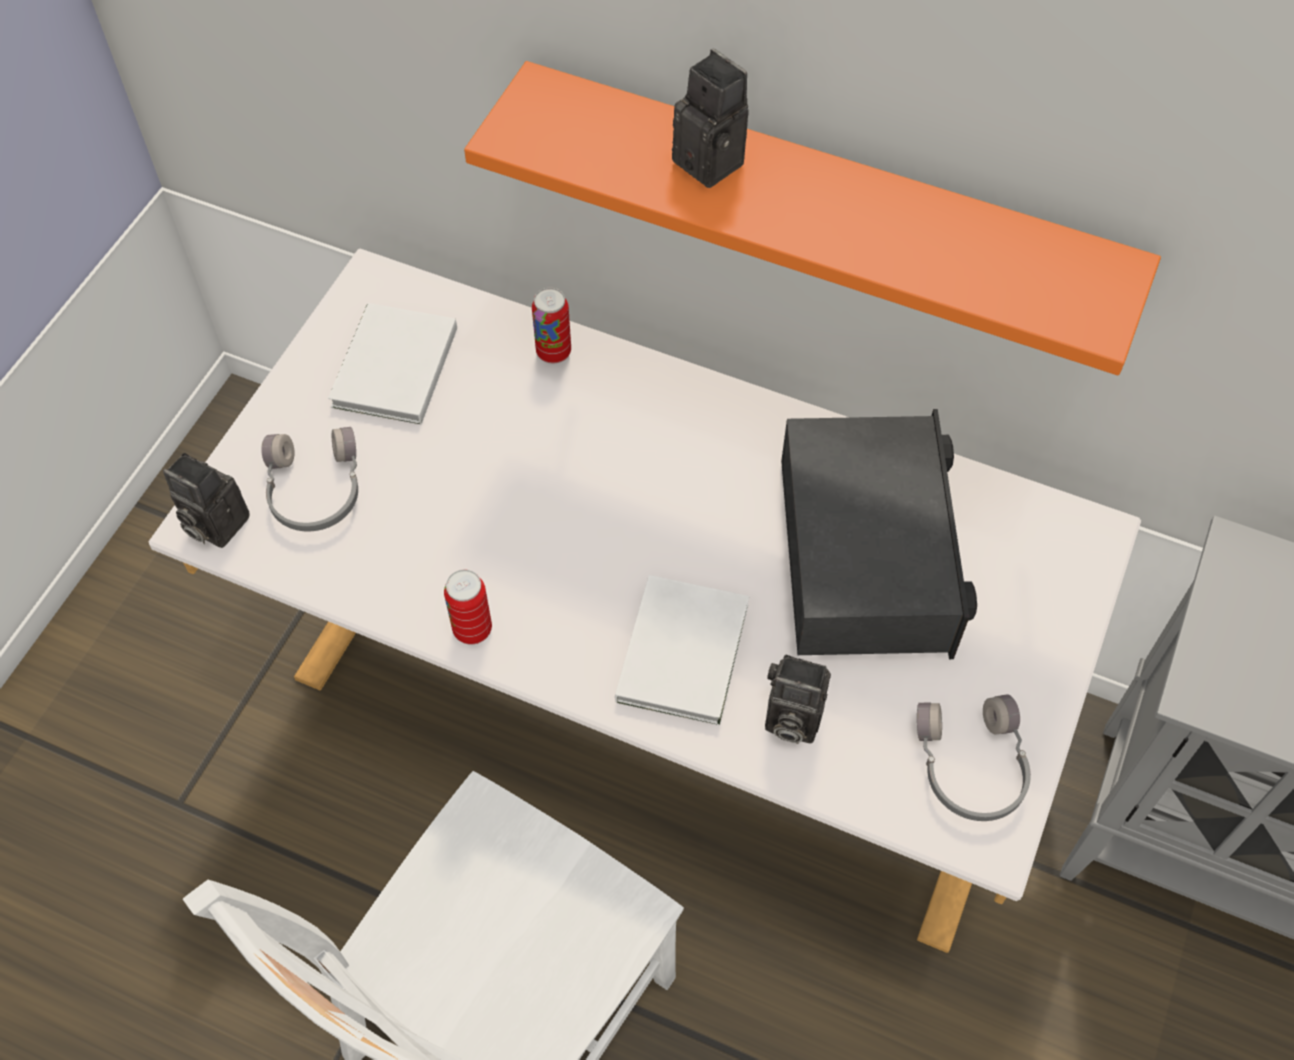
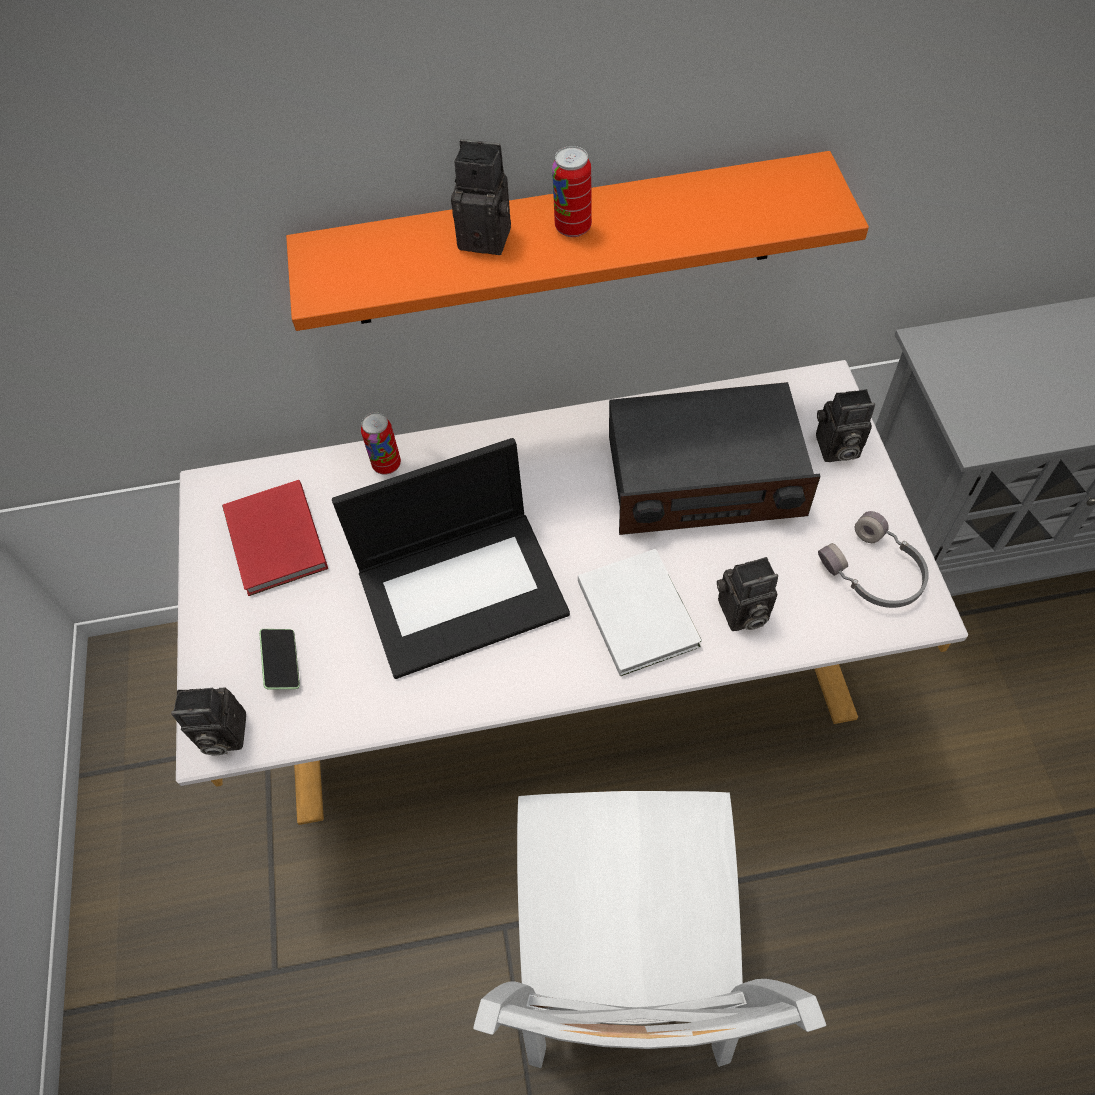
camera: 30 degrees left, 0 degrees up
grey headphones [261,427,358,532] -> phone [259,629,300,689]
white book [328,303,457,424] -> red book [222,480,328,596]
can [444,570,492,645] -> can moved to [552,146,592,237]
radio [781,409,977,659] -> radio turned 120 degrees clockwise [609,382,821,535]
none -> laptop [332,438,570,679]
none -> camera [816,389,875,462]

